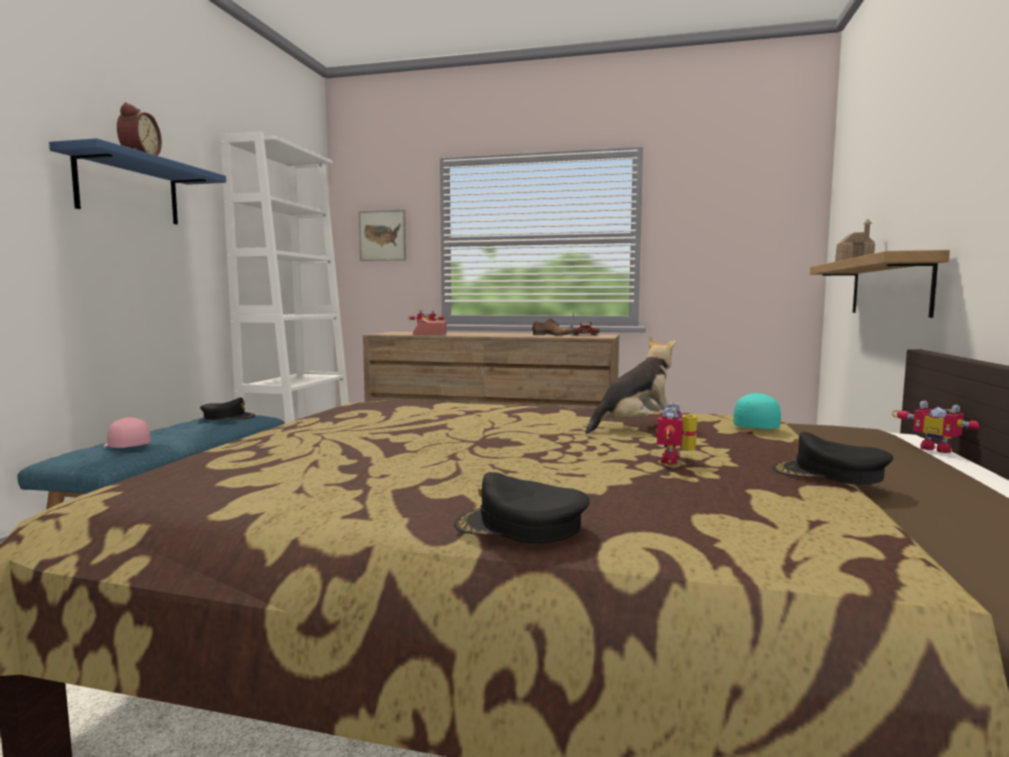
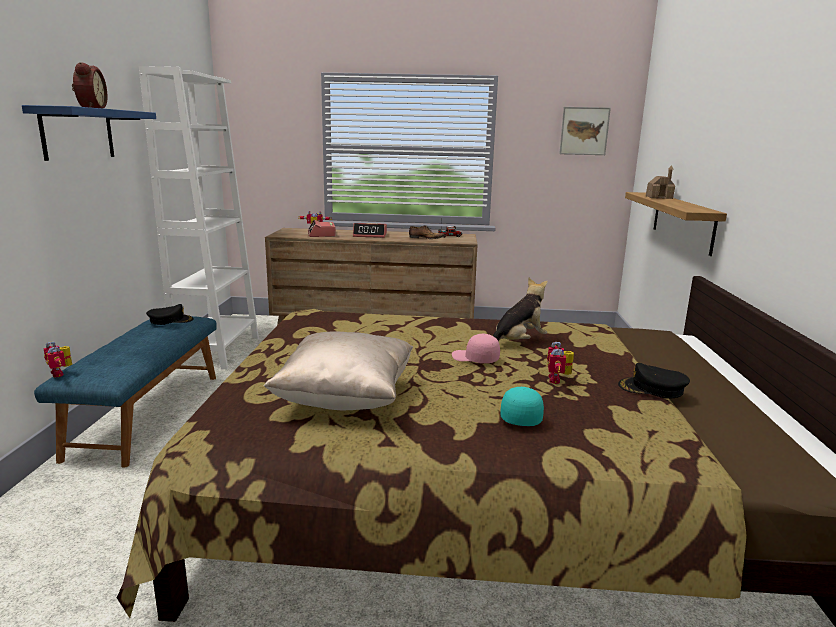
camera: 10 degrees left, 10 degrees up
pink cap [104,417,151,448] -> pink cap moved to [452,334,500,363]
picture [358,209,406,261] -> picture moved to [559,107,611,155]
black cap [454,472,590,544] -> none
turquoise cap [733,393,781,429] -> turquoise cap moved to [500,387,544,426]
toy robot [892,401,979,453] -> toy robot moved to [43,341,72,377]
none -> beige pillow [264,331,413,410]
none -> alarm clock [353,223,387,238]

